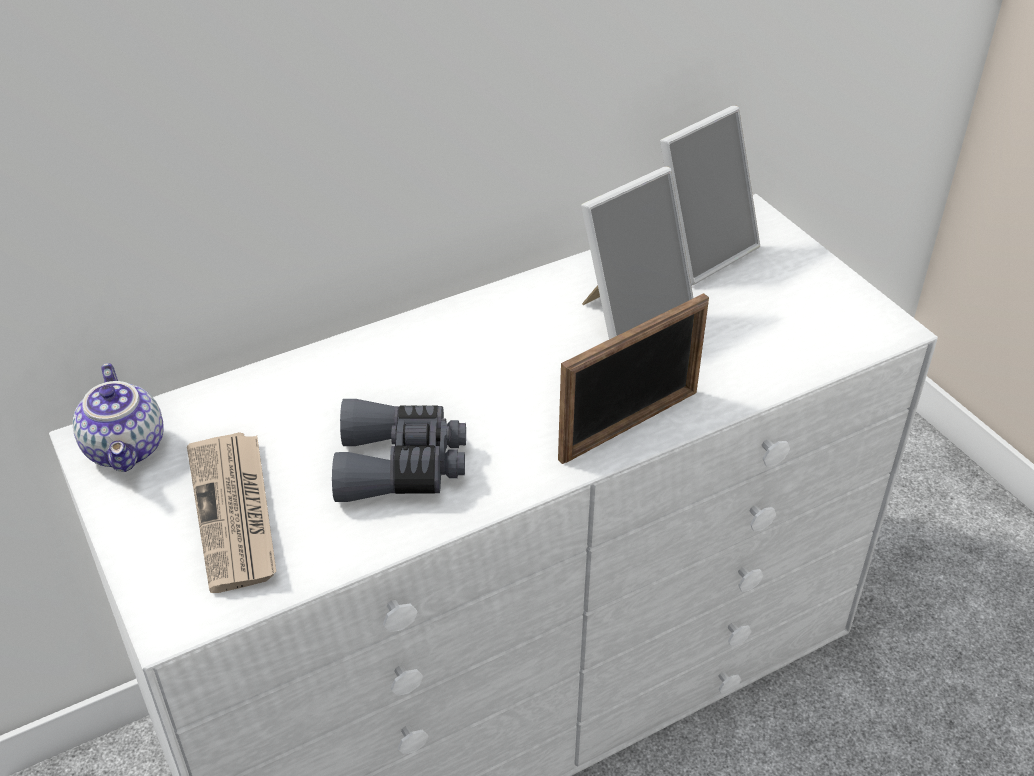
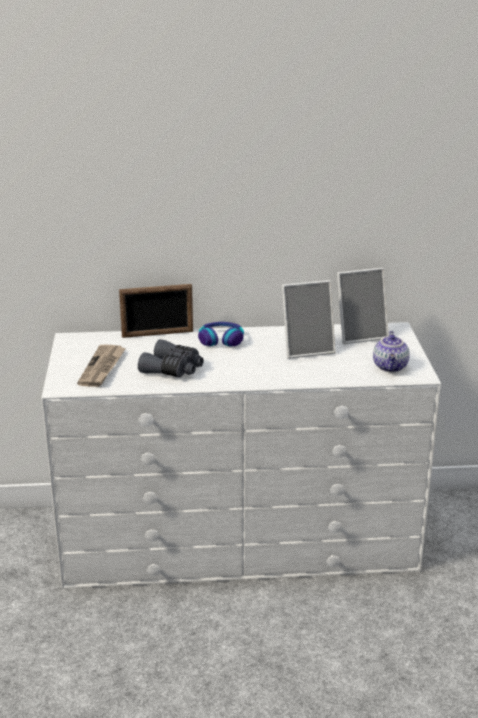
camera: 25 degrees right, 15 degrees down
teapot [73,363,164,472] -> teapot moved to [373,331,410,372]
picture frame [558,293,709,464] -> picture frame moved to [119,284,193,338]
none -> headphones [198,322,244,347]

